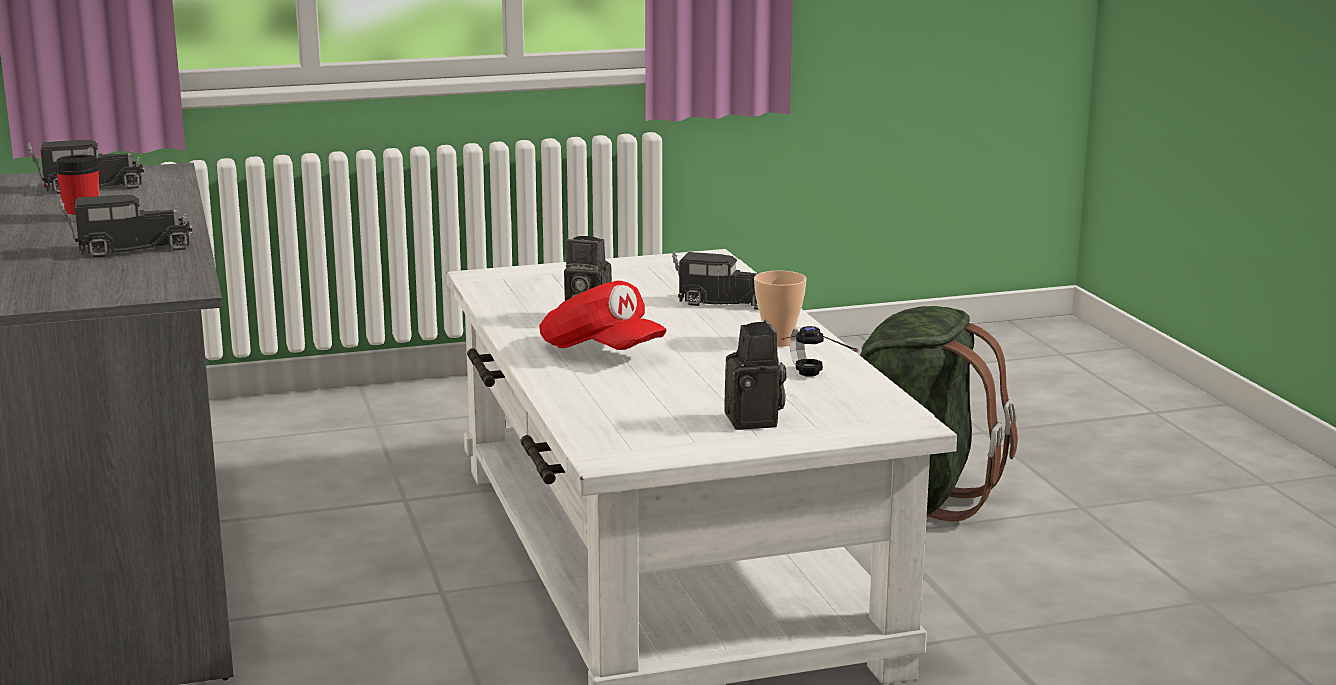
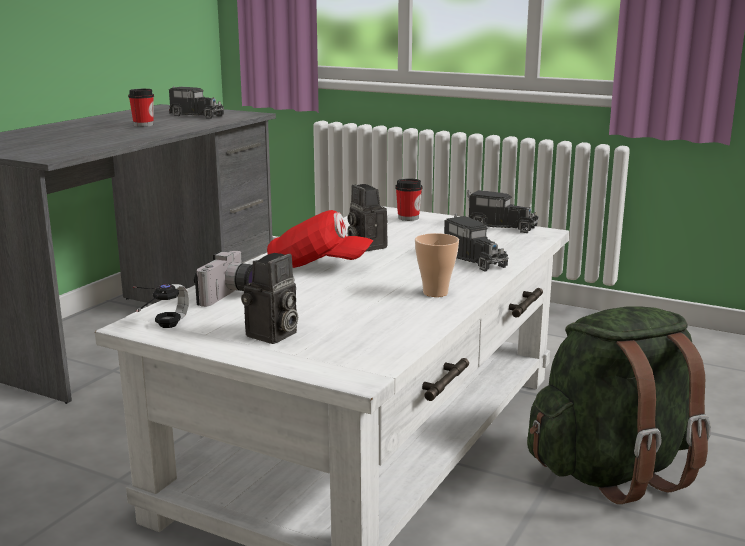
camera: 45 degrees right, 0 degrees up
toy truck [59,195,192,258] -> toy truck moved to [467,189,539,233]
red cap [539,281,667,350] -> red cap turned 75 degrees counterclockwise [267,210,373,268]
headphones [781,326,858,377] -> headphones moved to [133,284,189,328]
none -> camera [194,251,253,307]
none -> cup [395,178,422,221]

